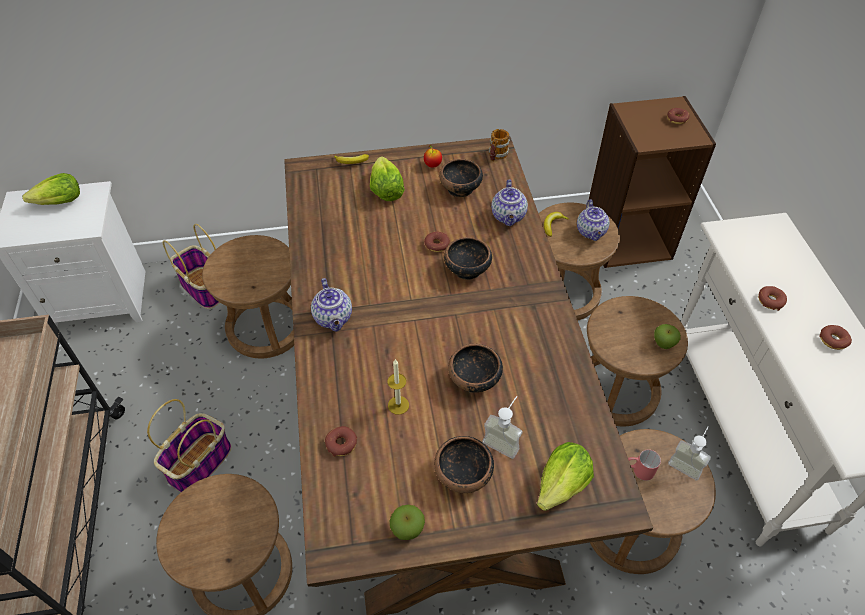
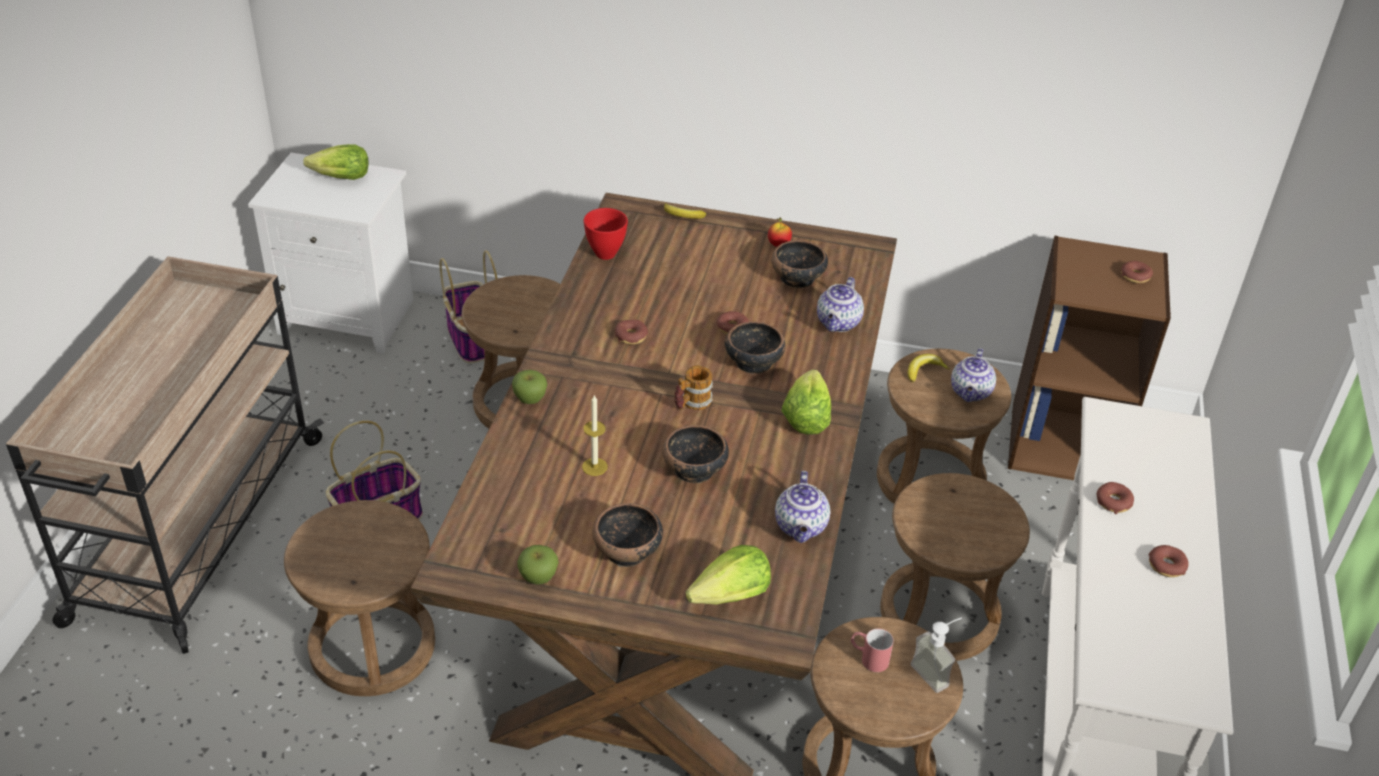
camera: 20 degrees right, 10 degrees down
teapot [311,278,352,331] -> teapot moved to [775,471,830,543]
donut [325,426,357,457] -> donut moved to [615,320,648,345]
lettuce [370,156,405,201] -> lettuce moved to [781,369,831,435]
soap dispenser [482,396,523,459] -> none
mug [488,129,510,161] -> mug moved to [674,365,713,410]
apple [654,324,681,349] -> apple moved to [512,370,547,404]
none -> red bowl [584,208,628,260]

